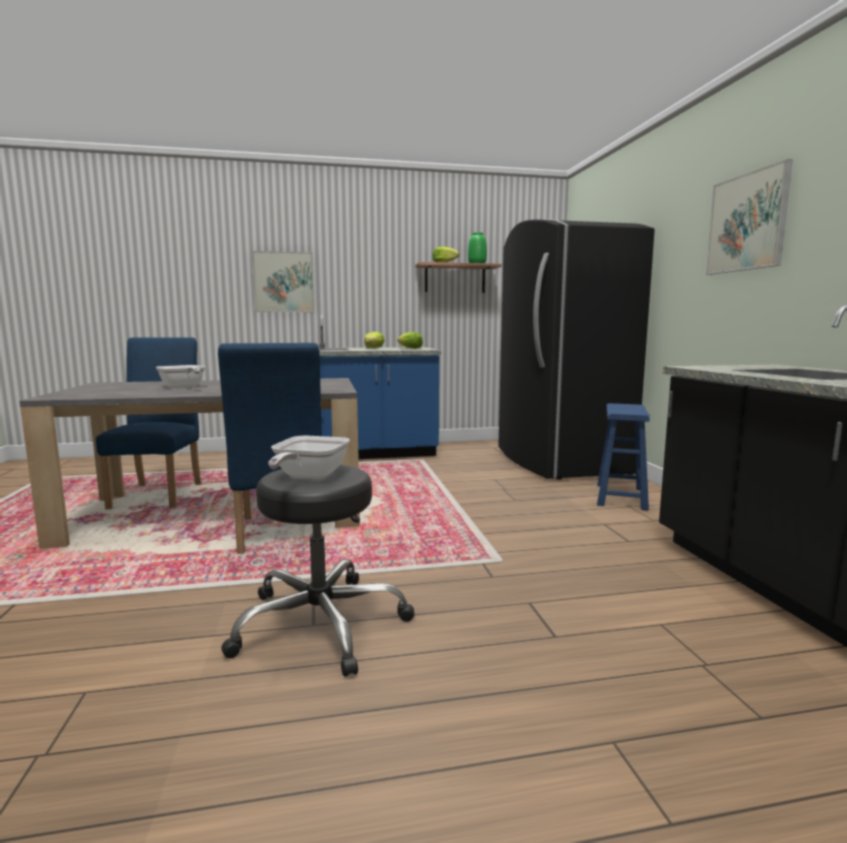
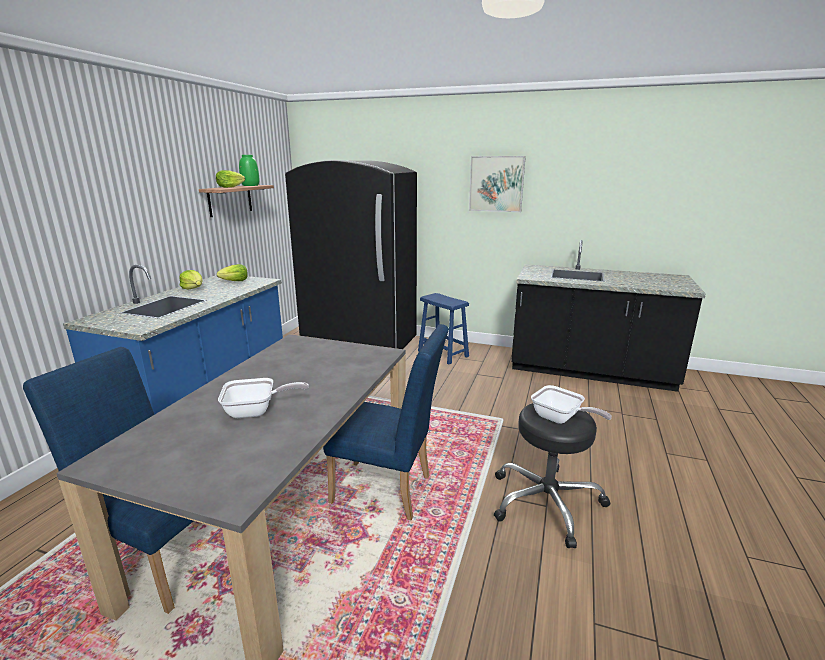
camera: 60 degrees left, 10 degrees up
picture [252,251,315,312] -> none

